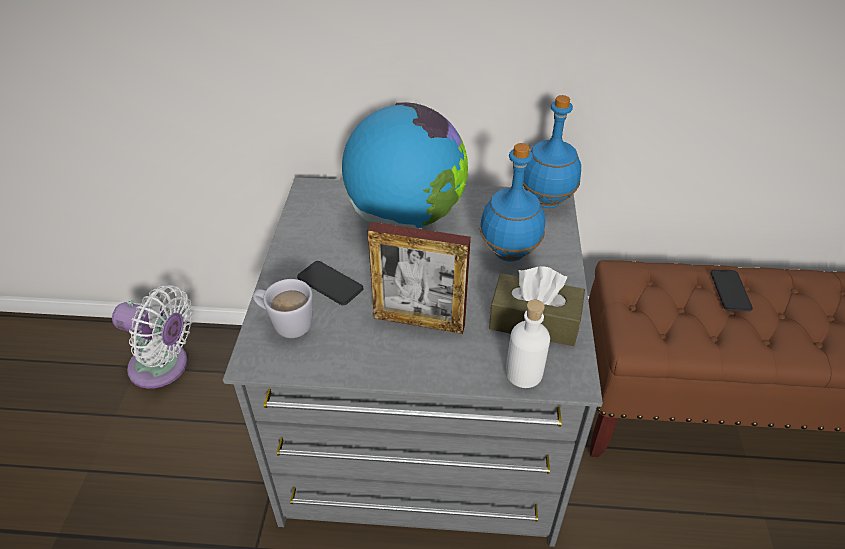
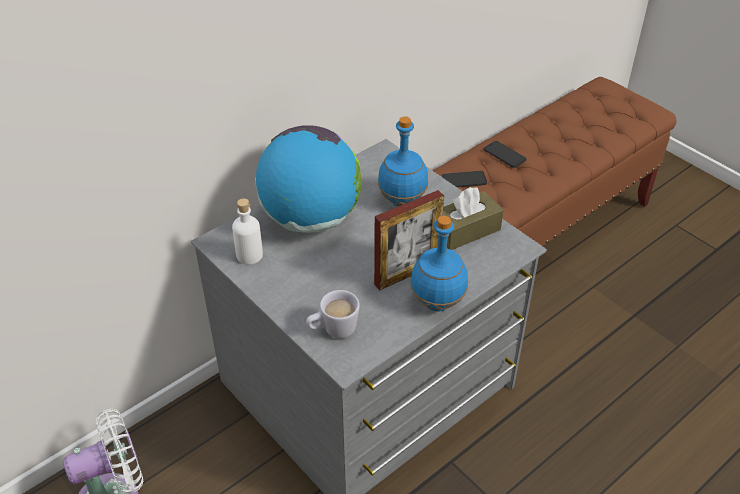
camera: 45 degrees left, 0 degrees up
phone [297,261,363,305] -> phone moved to [442,171,487,187]
white bottle [506,300,550,388] -> white bottle moved to [232,199,263,265]
blue bottle [523,95,581,208] -> blue bottle moved to [411,216,468,311]

